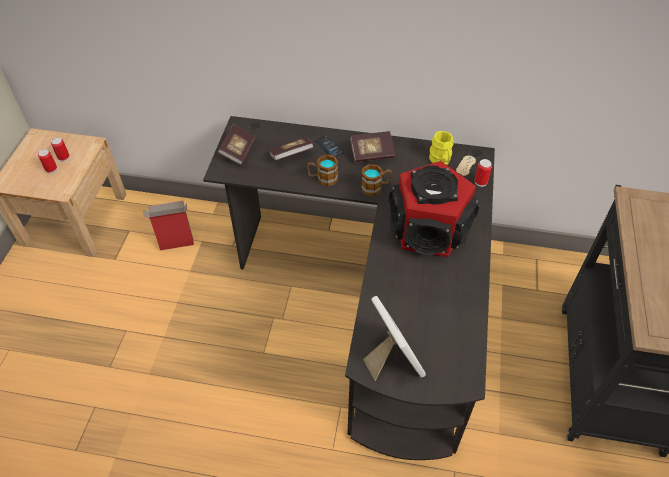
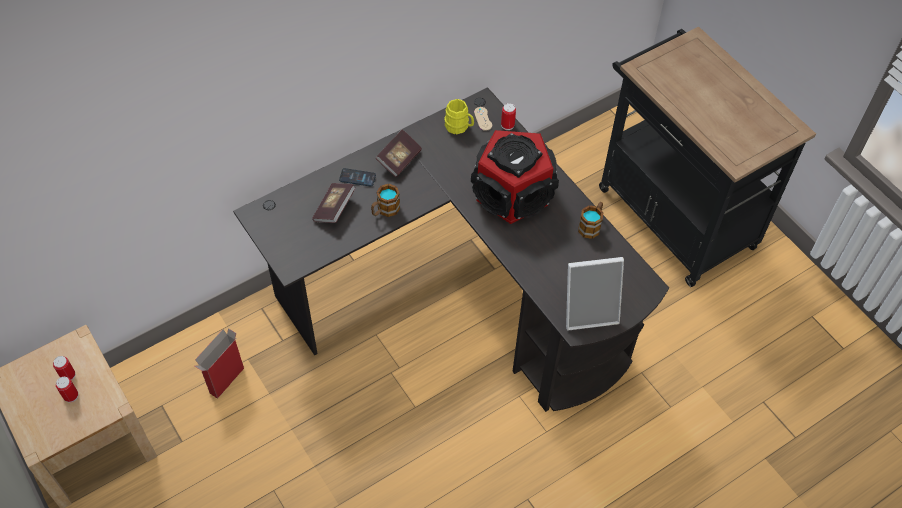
camera: 45 degrees left, 5 degrees up
book [218,124,255,165] -> none
mug [361,164,392,196] -> mug moved to [578,202,603,239]
picture frame [363,296,426,381] -> picture frame turned 150 degrees clockwise [566,257,624,330]

